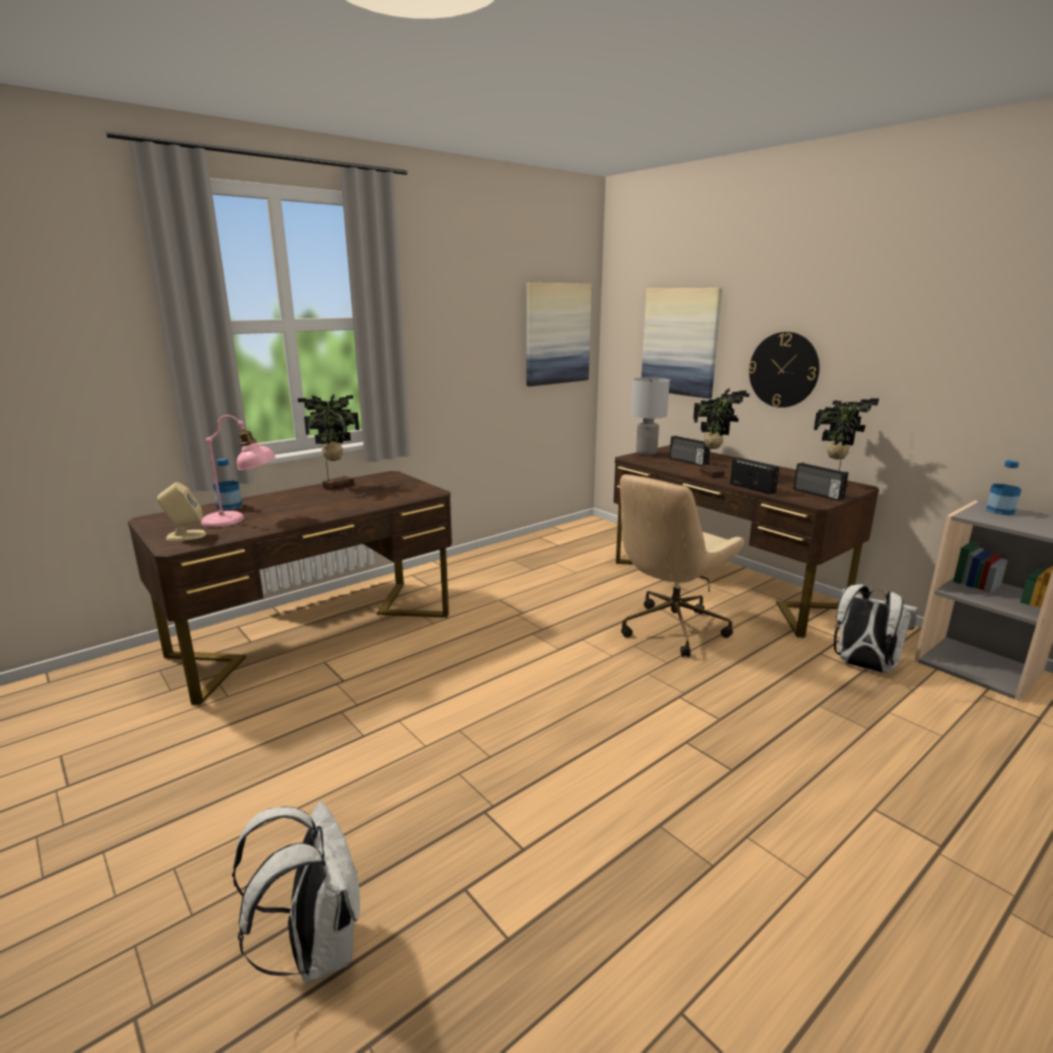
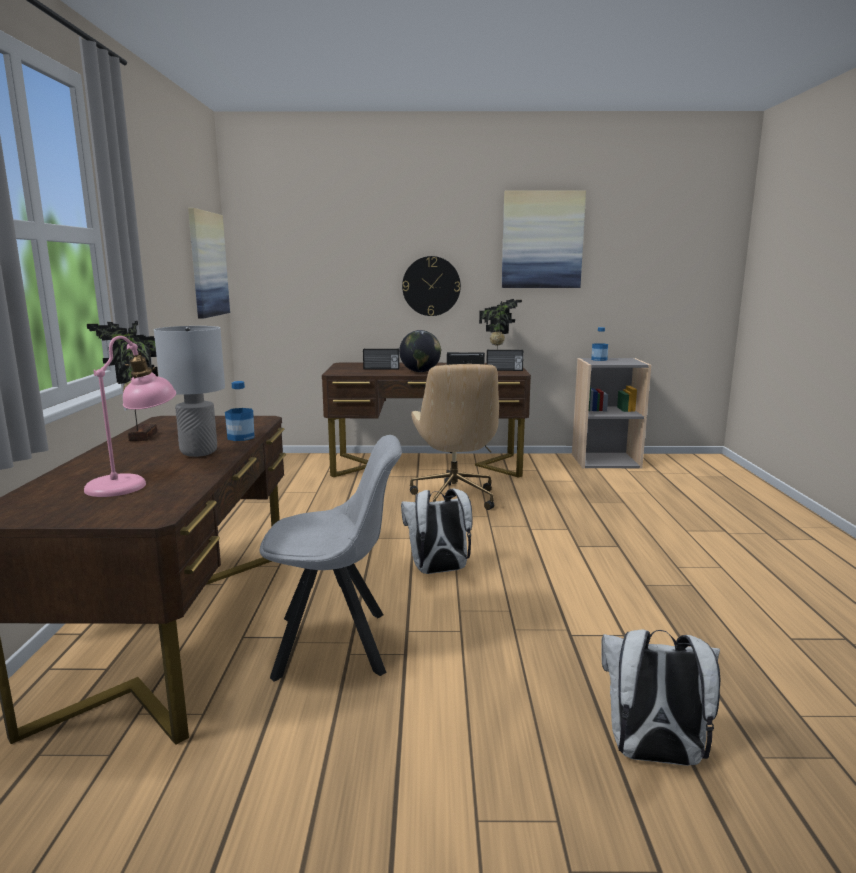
camera: 50 degrees left, 5 degrees down
beige speaker [157,482,206,541] -> none
bottle [213,458,242,510] -> bottle moved to [225,381,254,441]
grey table lamp [631,377,670,456] -> grey table lamp moved to [154,326,225,457]
picture [641,288,722,399] -> picture moved to [502,191,586,288]
potted plant [693,388,749,478] -> globe [399,330,441,372]
white backpack [834,584,918,673] -> white backpack moved to [401,488,472,574]
none -> grey chair [260,435,402,682]

